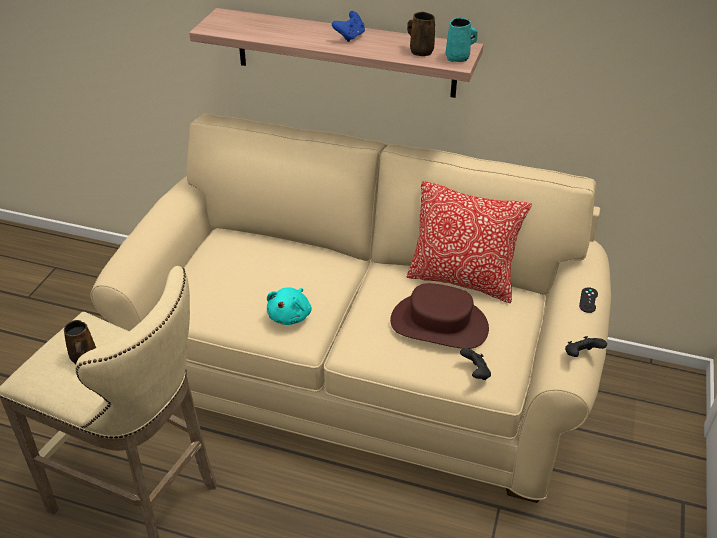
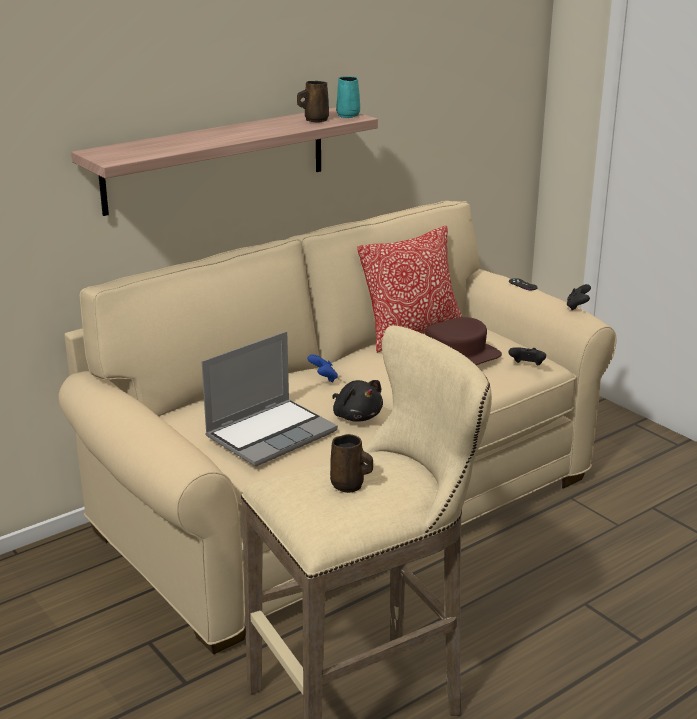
camera: 55 degrees left, 15 degrees down
turquoise plush toy [267,287,312,325] -> black plush toy [332,380,383,422]
blue game controller [332,11,365,42] -> blue game controller moved to [308,354,338,382]
none -> laptop [201,331,338,467]

